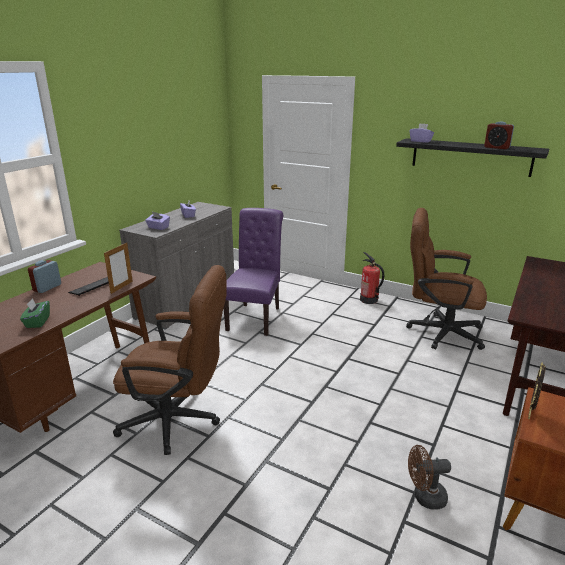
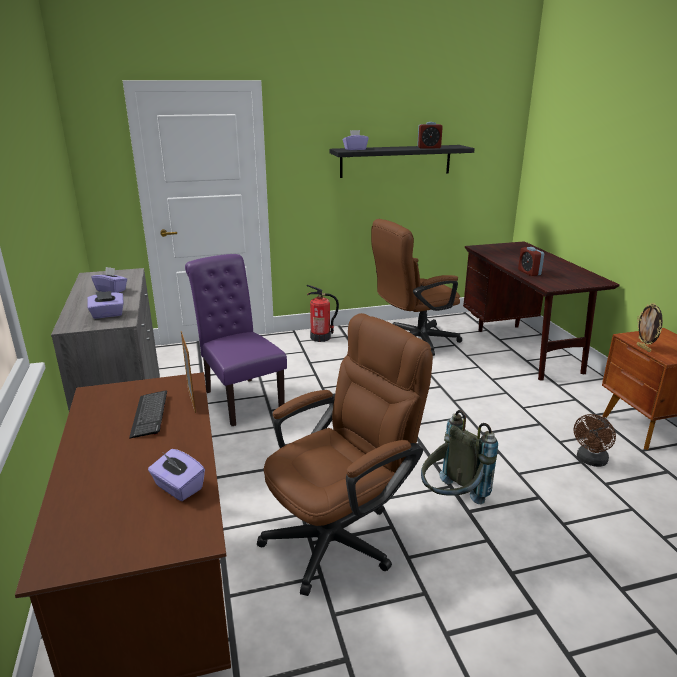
camera: 45 degrees left, 0 degrees up
green tissue box [20,298,50,328] -> purple tissue box [148,449,205,501]
alarm clock [28,260,61,293] -> alarm clock moved to [518,247,544,276]
none -> grey backpack [421,410,498,504]

